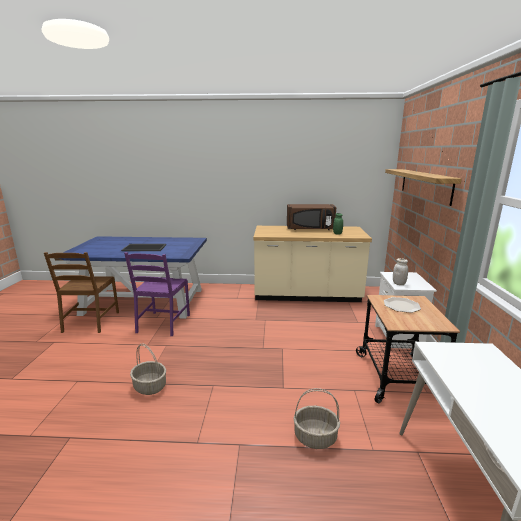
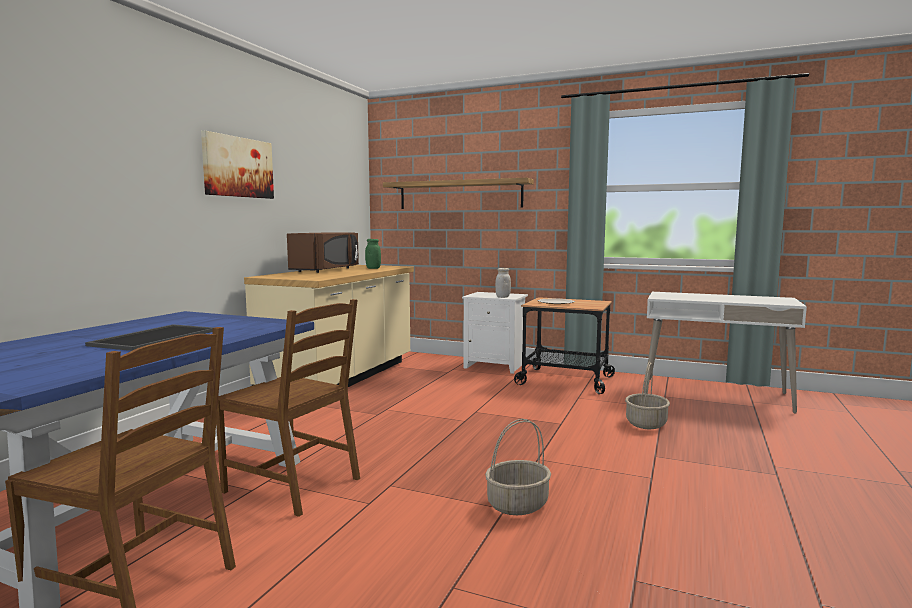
camera: 70 degrees left, 10 degrees down
purple chair [124,252,190,336] -> brown chair [216,299,360,517]
none -> picture [201,131,274,199]

